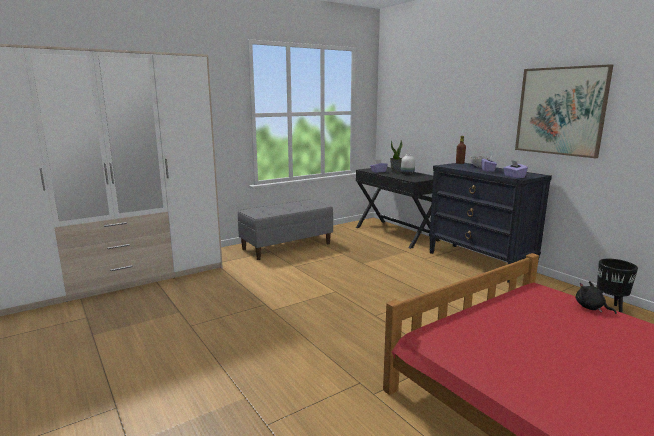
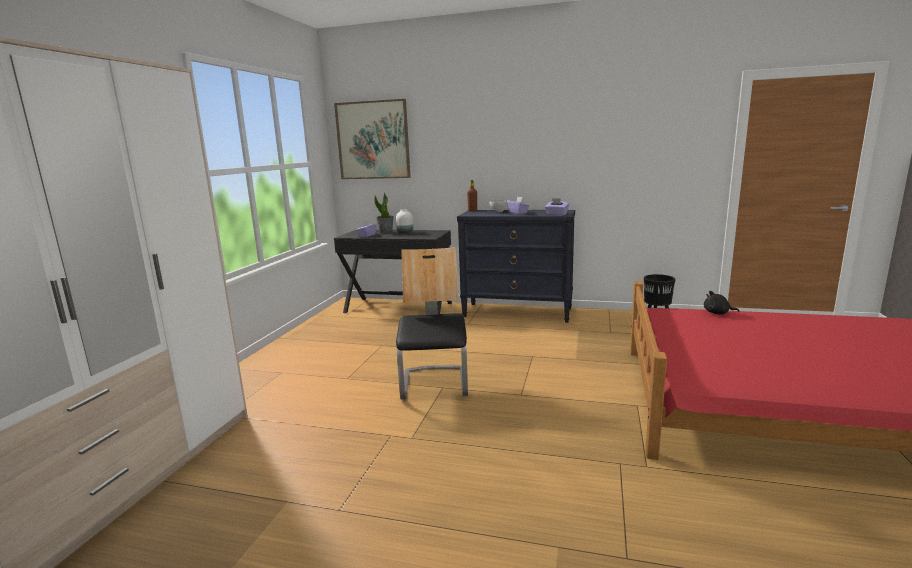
camera: 40 degrees left, 0 degrees up
grey bench [238,199,333,260] -> none
picture [515,64,613,158] -> picture moved to [334,99,411,179]
none -> chair [396,247,468,400]

